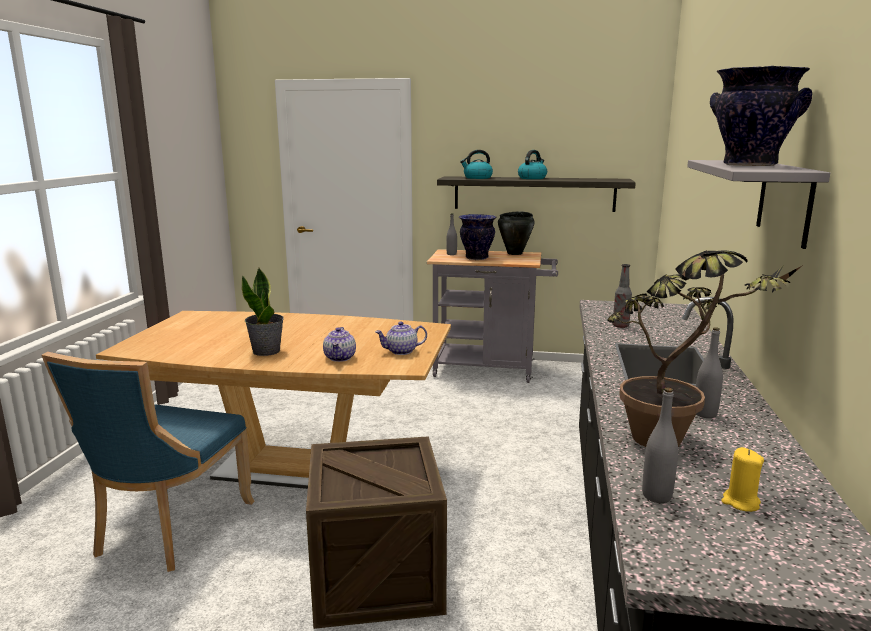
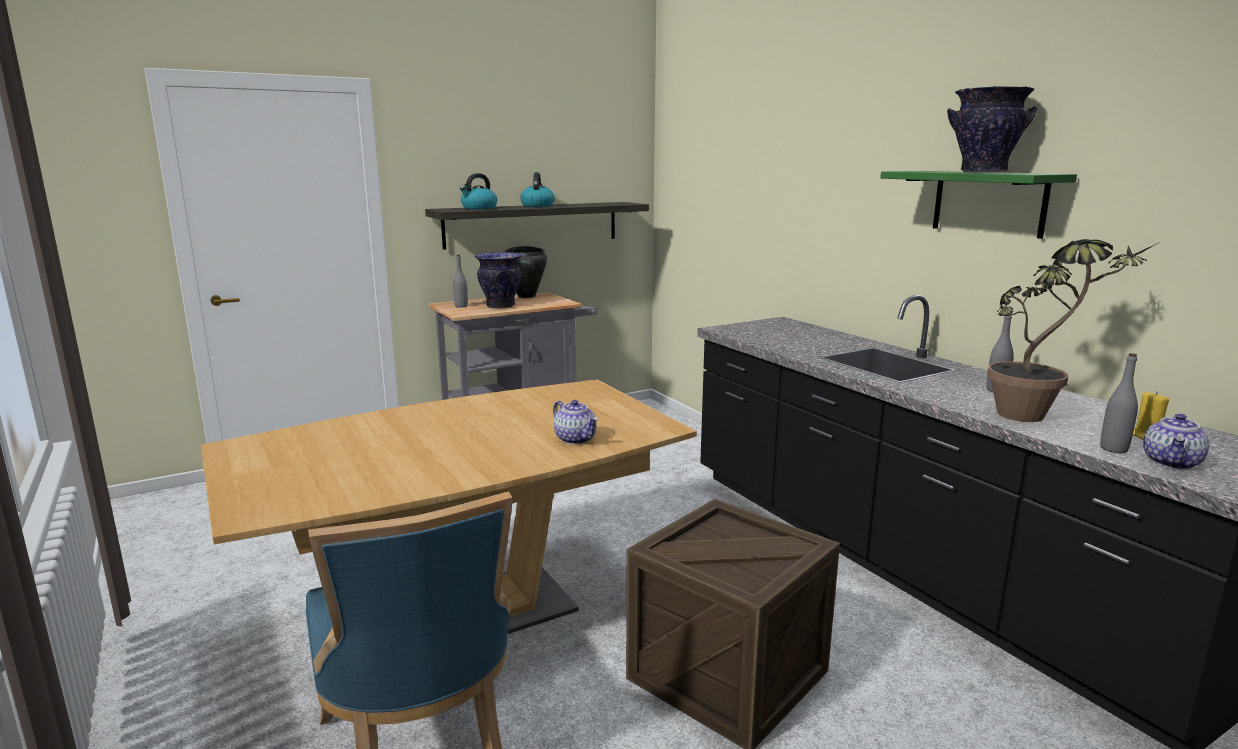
camera: 40 degrees left, 0 degrees up
potted plant [242,268,284,356] -> none
teapot [375,321,427,355] -> teapot moved to [1143,414,1209,470]
bottle [613,264,632,328] -> none
grey shelf [687,160,830,249] -> green shelf [880,171,1077,239]

